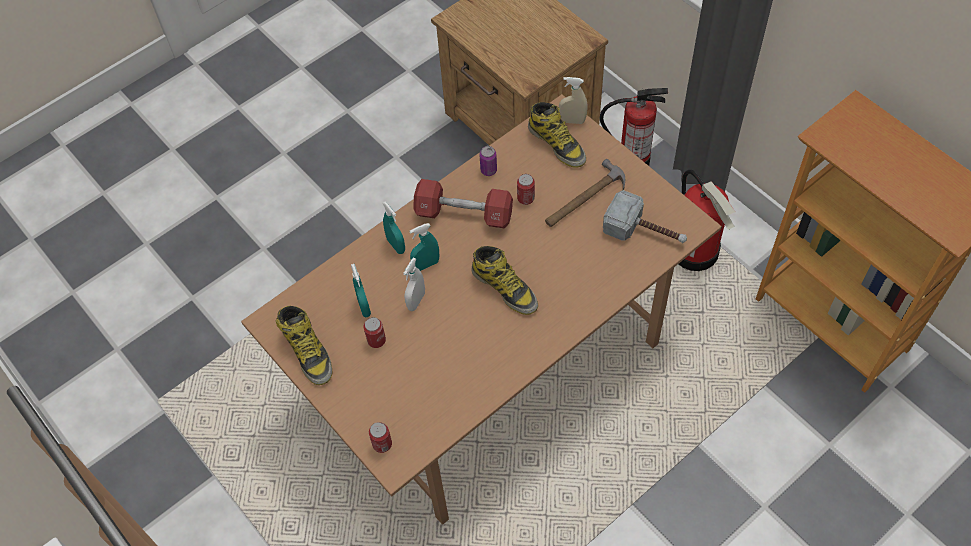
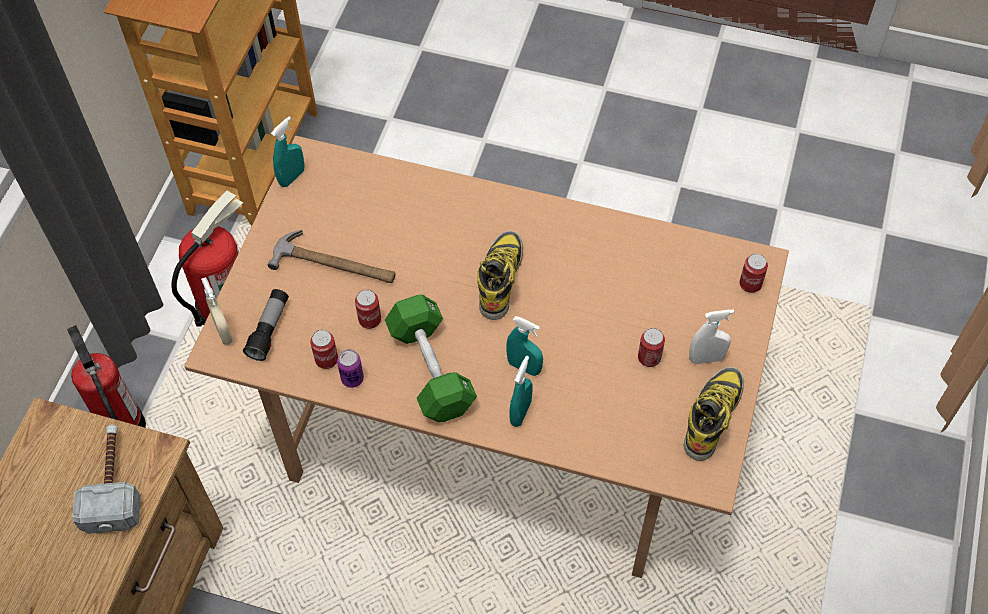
camera: 125 degrees left, 0 degrees up
turquoise spray bottle [351,264,371,317] -> turquoise spray bottle moved to [271,116,305,187]
white spray bottle [403,258,425,311] -> white spray bottle moved to [689,309,734,364]
red dumbbell [413,179,513,228] -> green dumbbell [385,294,477,422]
boot [528,102,586,168] -> flashlight [243,289,289,361]
hammer [603,190,687,243] -> hammer moved to [72,424,140,534]
none -> can [310,330,338,369]

